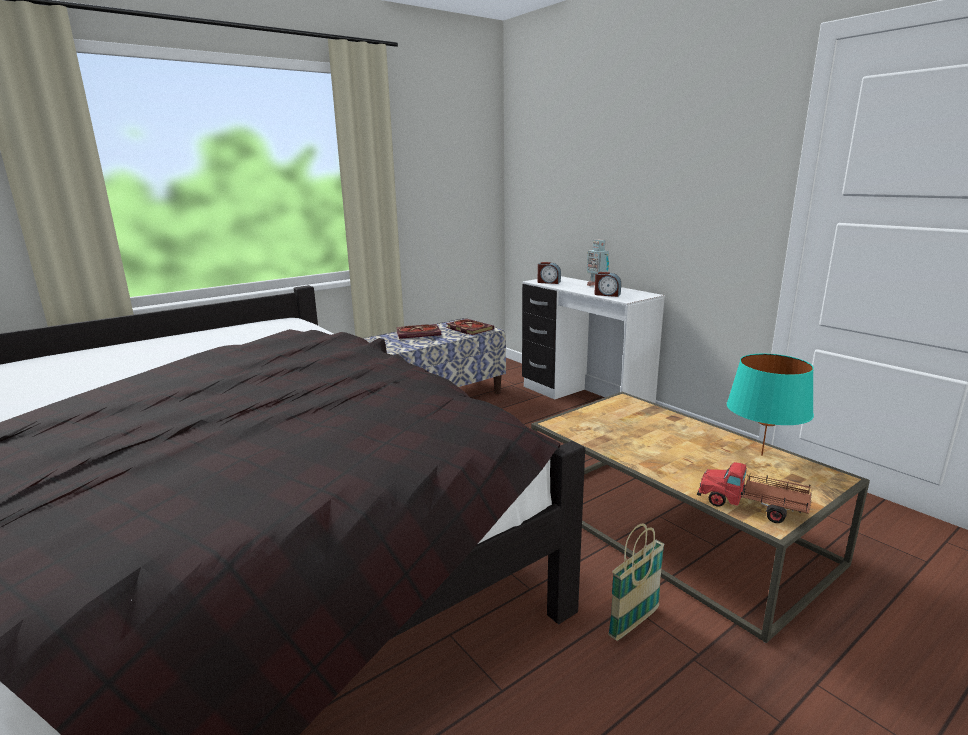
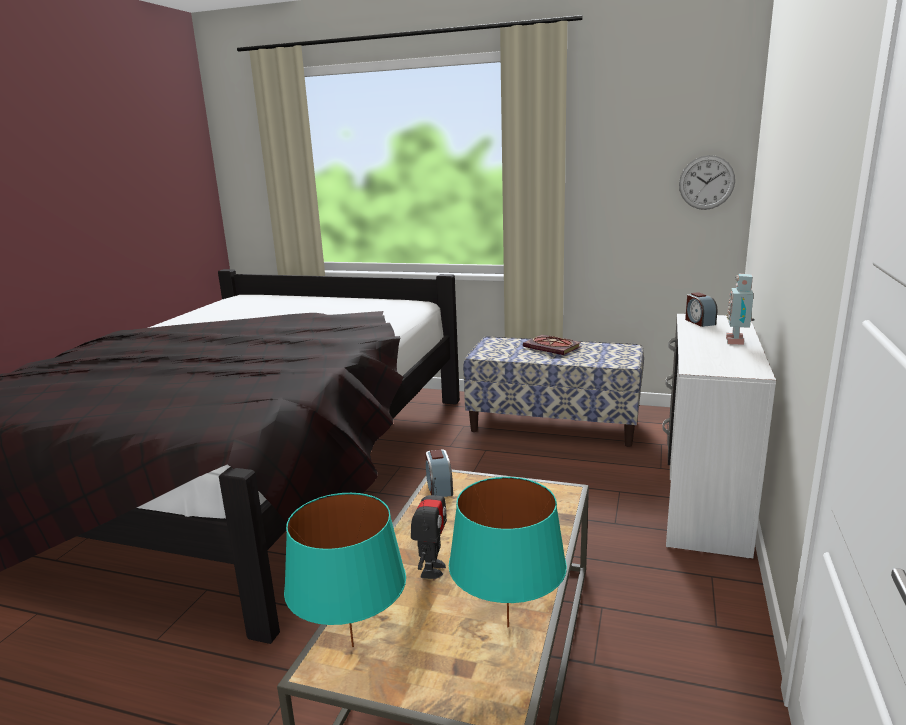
camera: 55 degrees right, 0 degrees up
book [446,319,494,335] -> none
alarm clock [595,272,621,297] -> alarm clock moved to [425,449,453,497]
basket [608,523,665,641] -> none
toy truck [697,462,812,523] -> turquoise table lamp [284,493,406,647]
none -> toy robot [411,477,447,579]
none -> wall clock [679,155,735,210]

